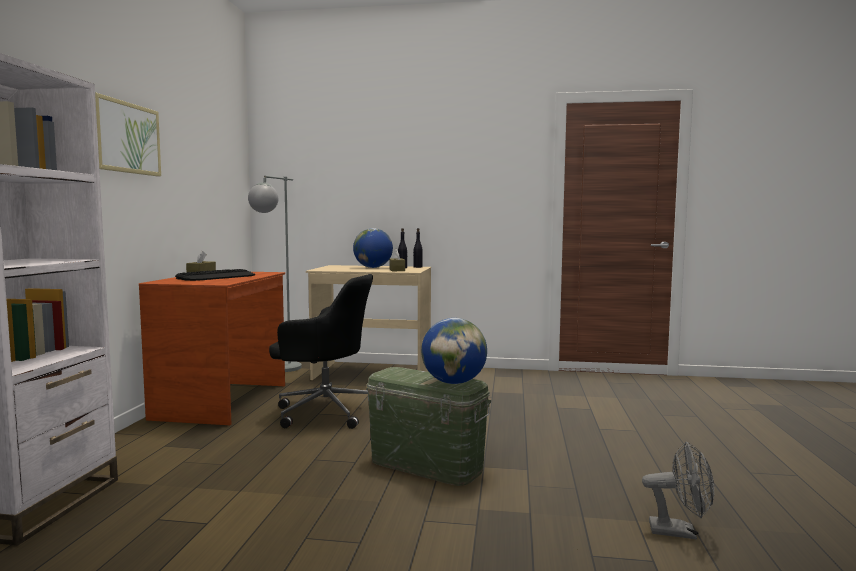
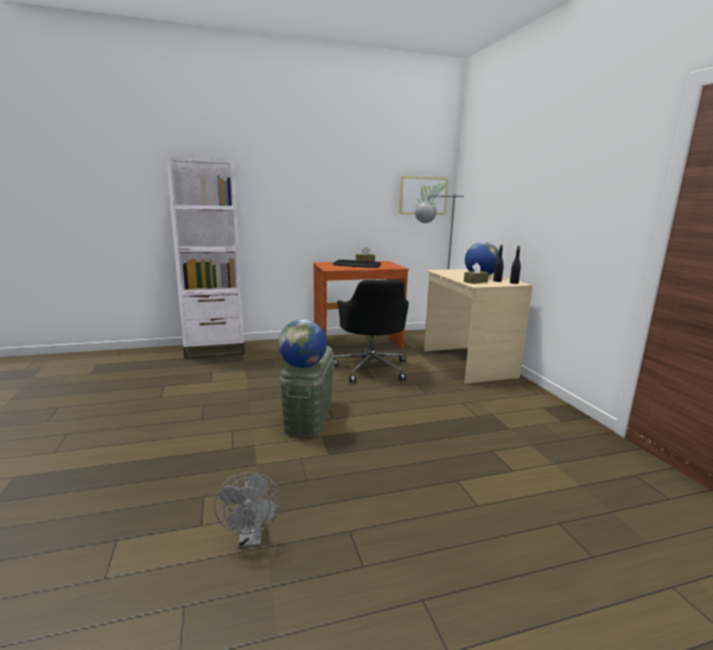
camera: 65 degrees right, 10 degrees up
picture [95,92,161,176] -> picture moved to [399,176,448,215]

